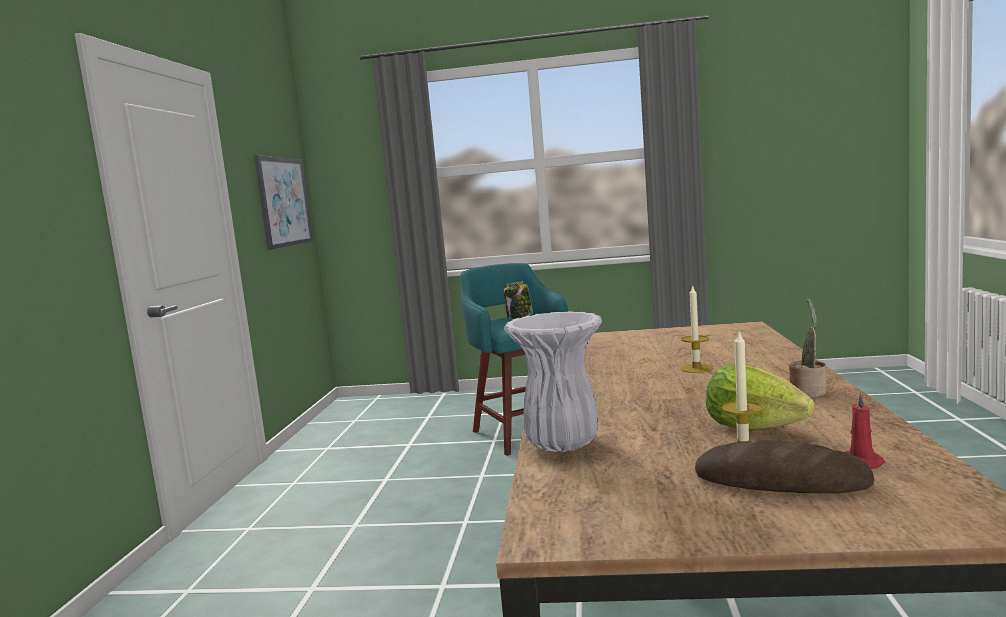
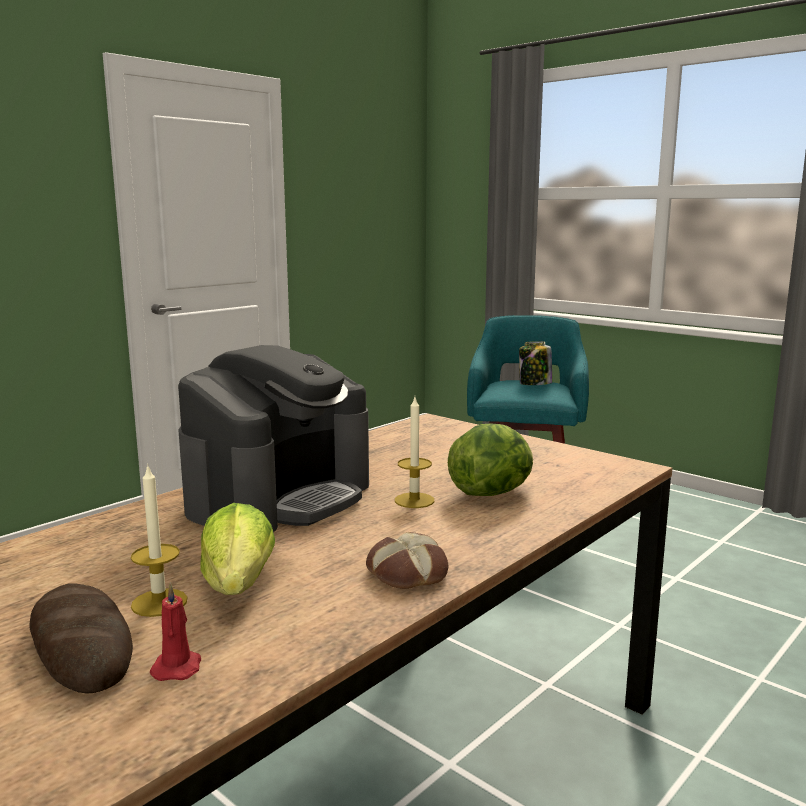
camera: 35 degrees right, 5 degrees up
picture [254,155,313,250] -> none
white vase [504,311,602,452] -> none
potted plant [789,297,826,398] -> bread [366,532,448,589]
none -> coffee machine [178,345,369,532]
none -> lettuce [448,424,533,496]

